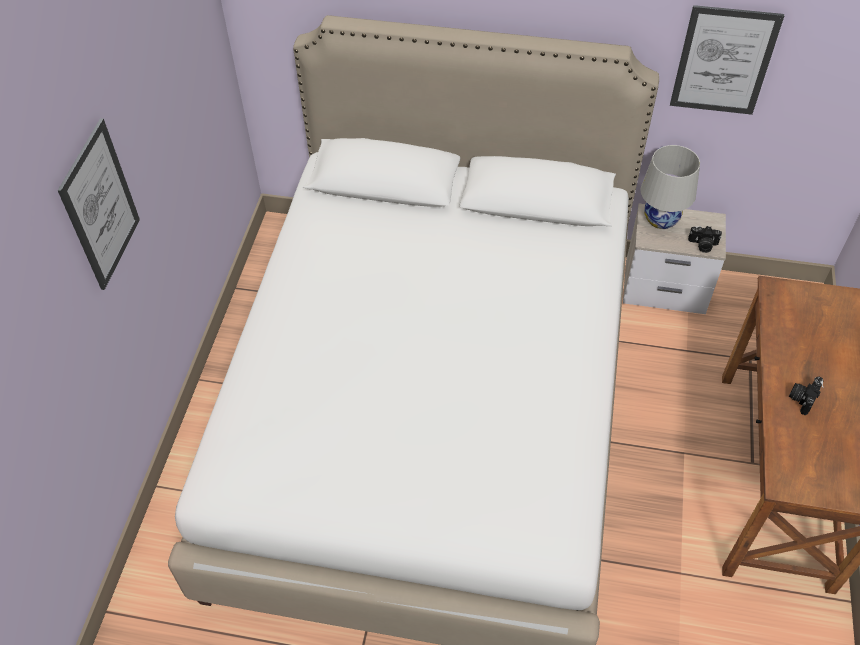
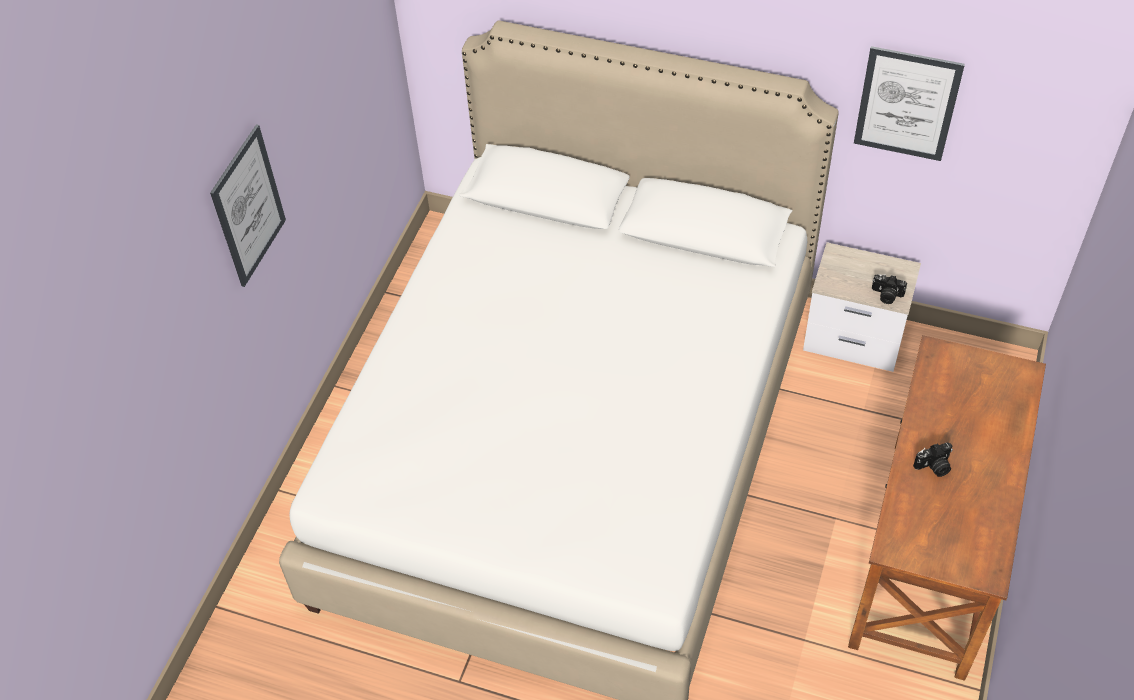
camera: 10 degrees right, 0 degrees up
white table lamp [640,145,700,229] -> none
camera [789,376,823,415] -> camera turned 150 degrees counterclockwise [913,443,953,477]

